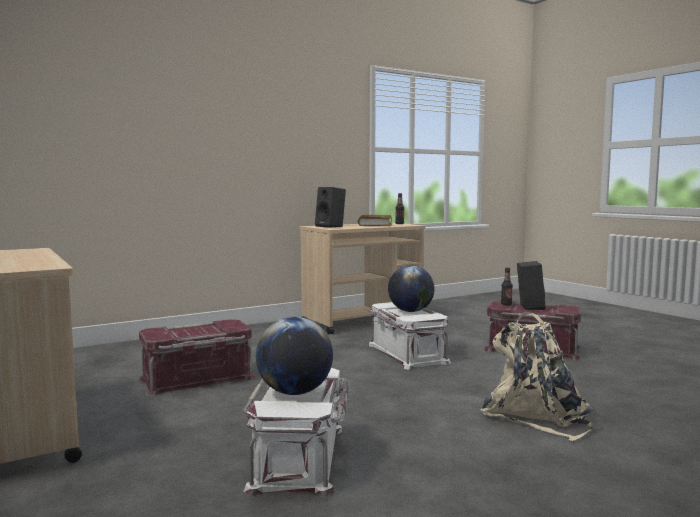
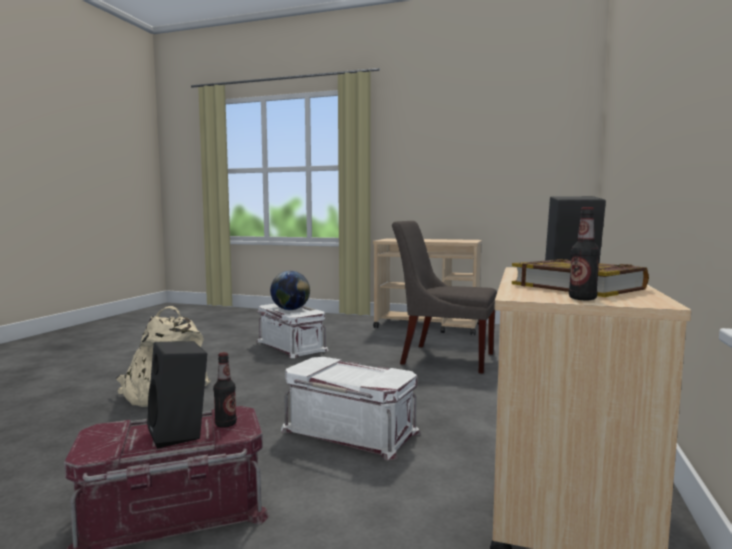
camera: 140 degrees right, 0 degrees up
red storage box [138,319,256,396] -> grey chair [392,221,497,374]
globe [388,265,435,312] -> none

